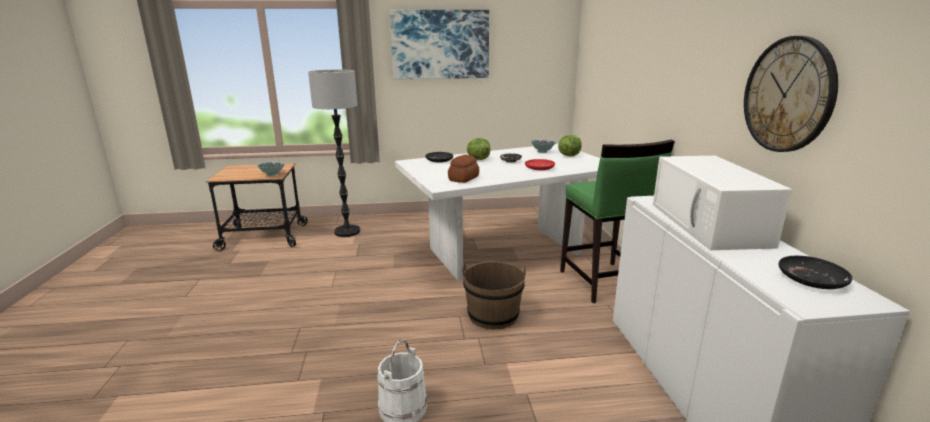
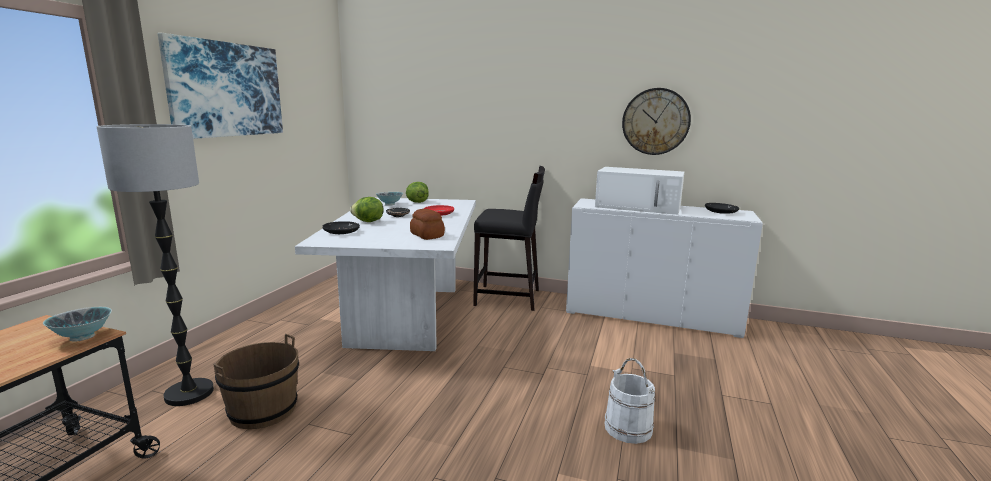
camera: 65 degrees left, 5 degrees down
brown bucket [462,261,526,329] -> brown bucket moved to [213,334,299,429]
green stool [560,139,675,303] -> black stool [473,166,545,311]

